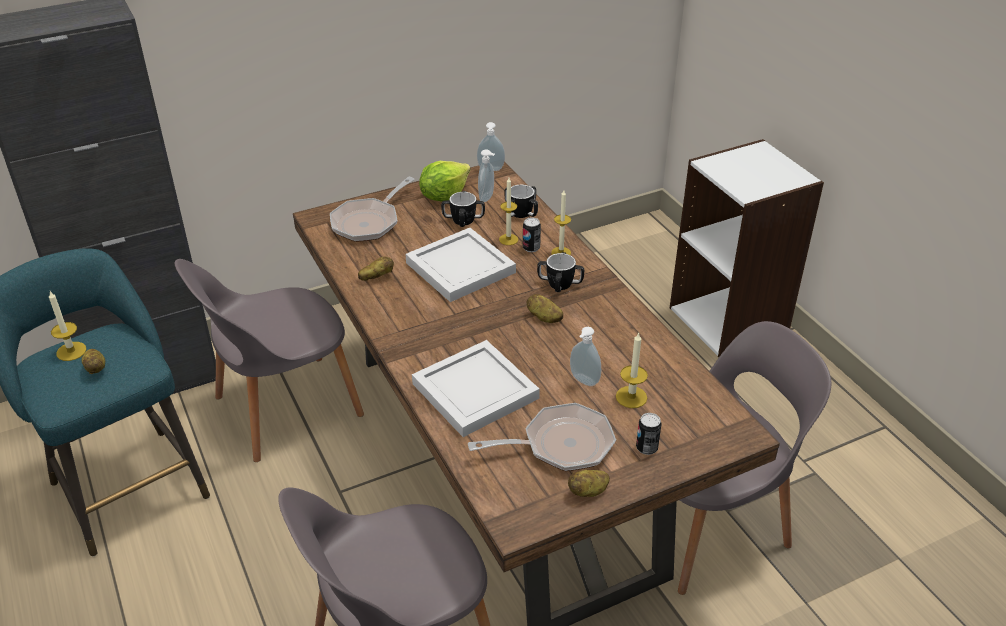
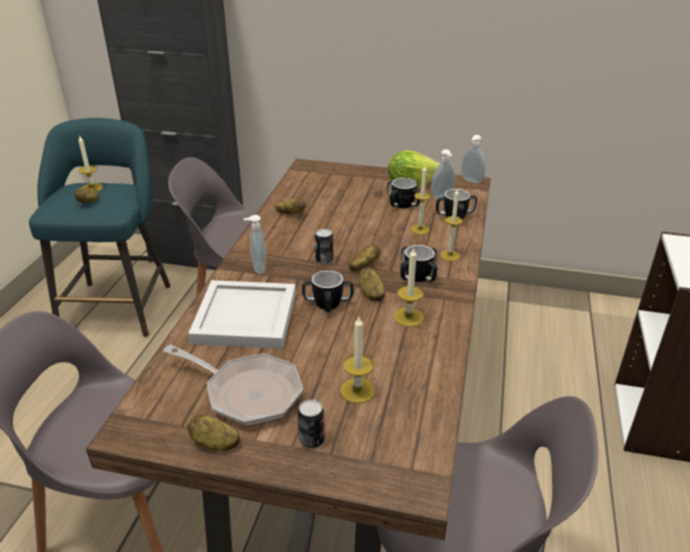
camera: 40 degrees right, 5 degrees down
frying pan [330,177,415,242] -> none
white tray [405,228,516,302] -> none
can [523,217,541,252] -> can moved to [315,229,333,265]
soap dispenser [570,327,601,386] -> soap dispenser moved to [244,215,266,274]
none -> mug [302,269,353,312]
none -> potato [349,244,381,271]
none -> candle [394,247,424,327]

